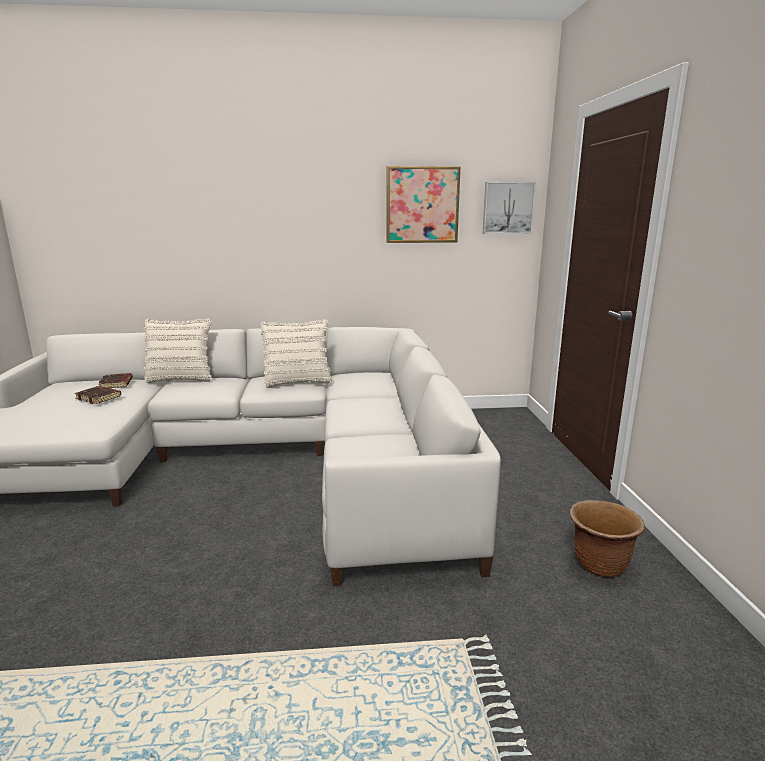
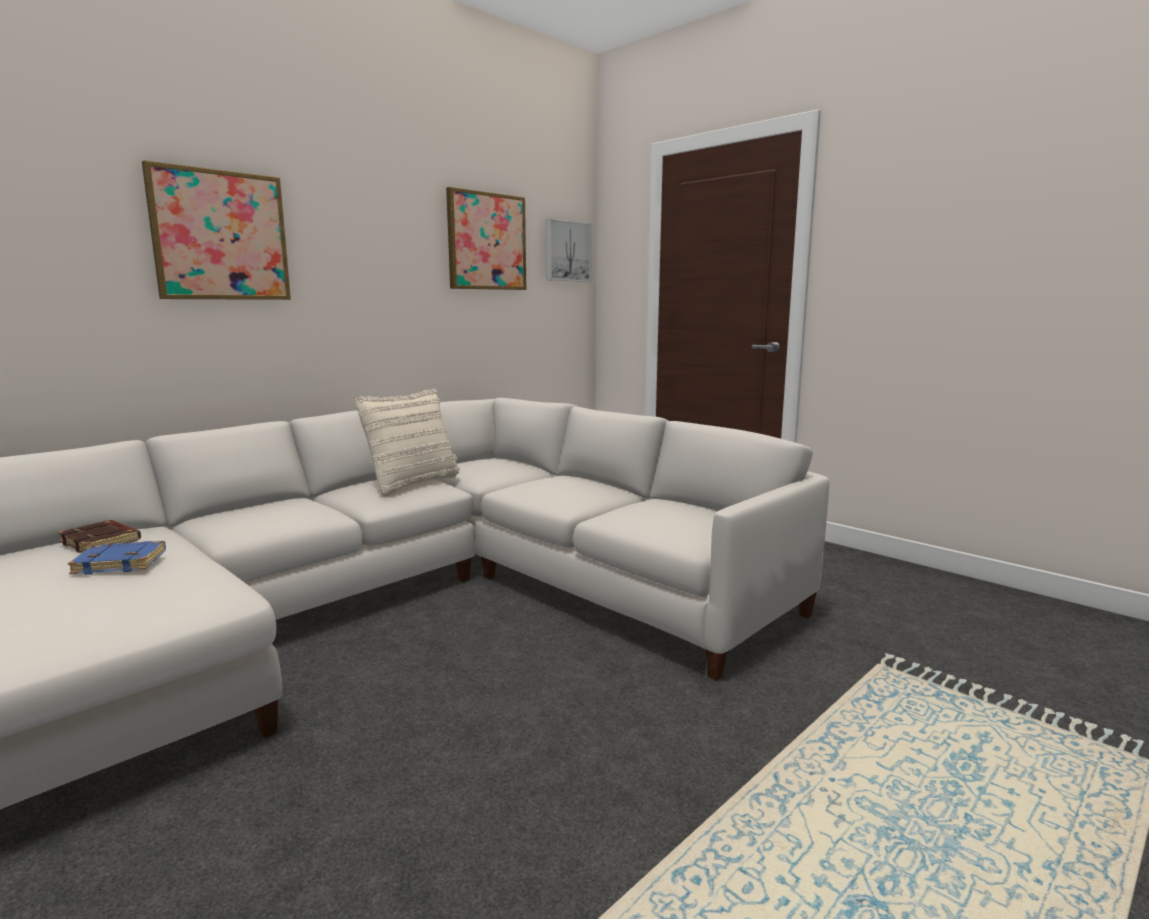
camera: 40 degrees left, 5 degrees down
brown book [74,386,122,404] -> blue book [68,541,166,575]
beige pillow [144,318,212,383] -> none
brown planter [570,500,645,578] -> none
none -> picture [142,160,291,300]

